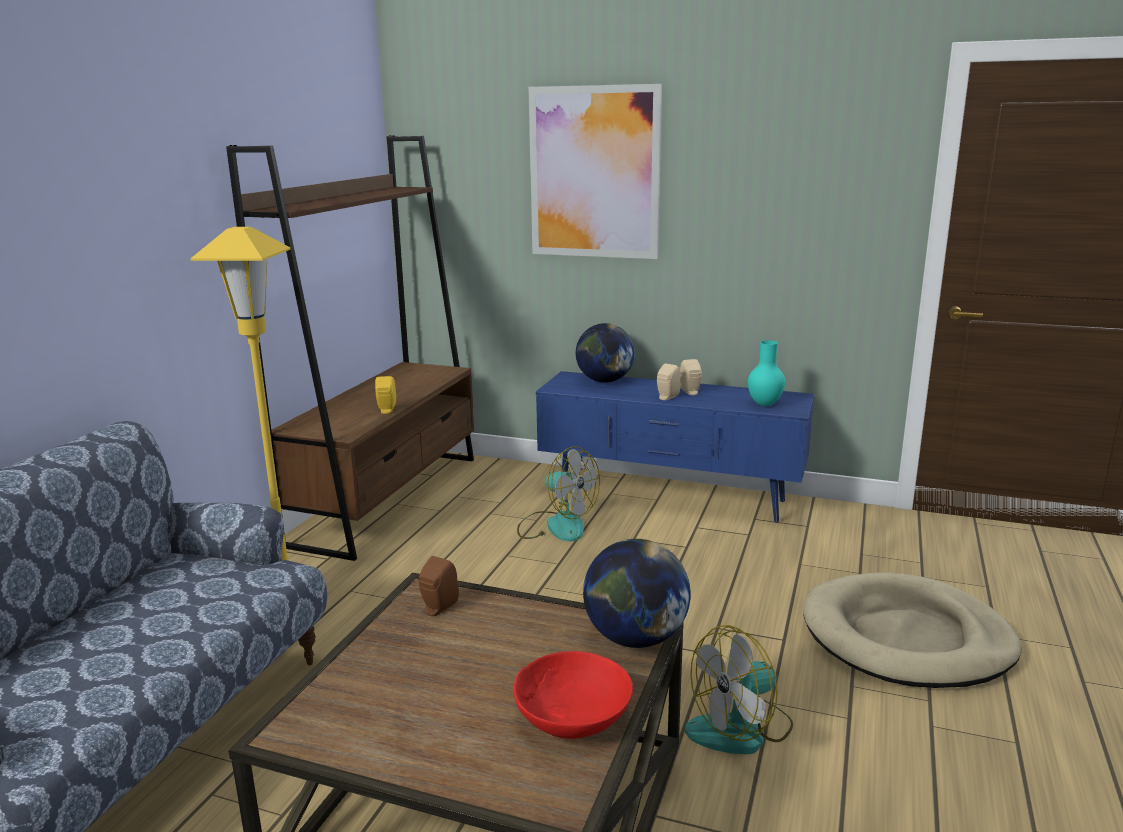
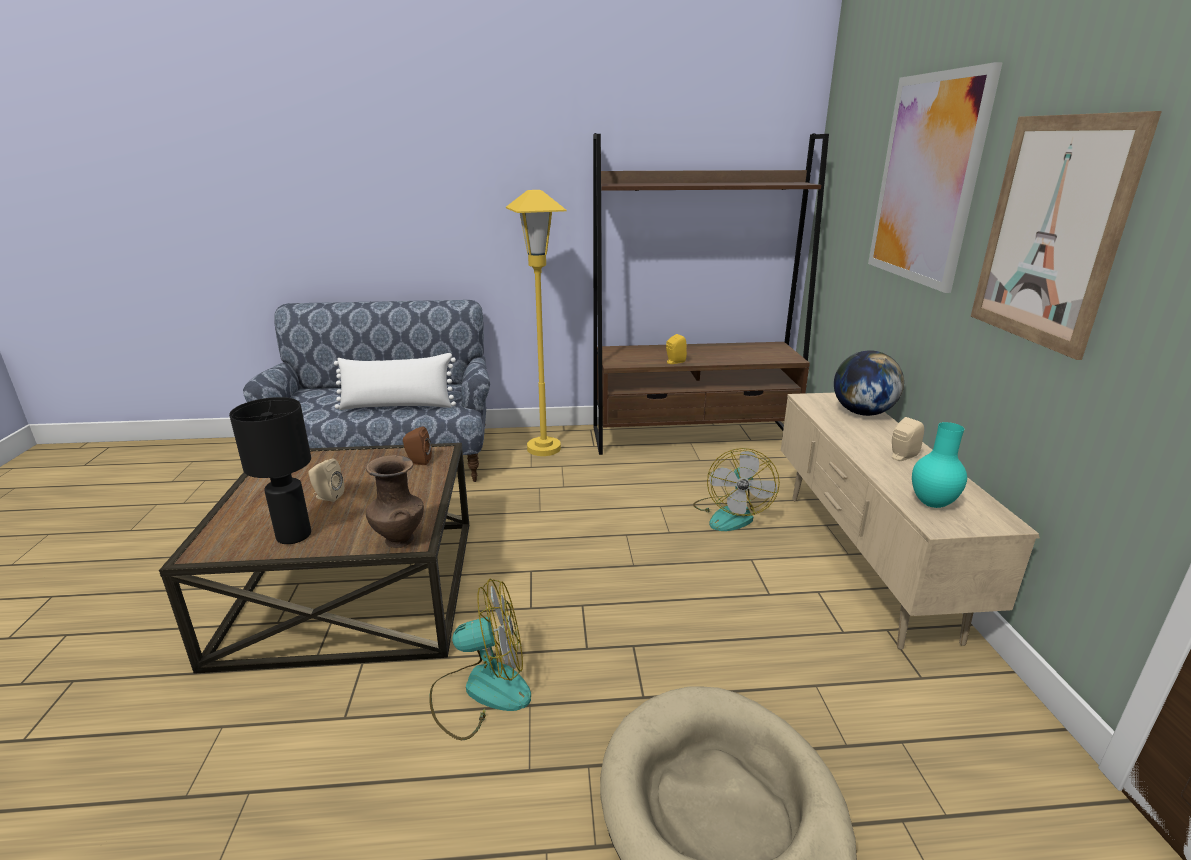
camera: 65 degrees right, 5 degrees up
red bowl [513,651,633,739] -> black table lamp [229,397,311,544]
blue tv stand [536,371,815,523] -> beige tv stand [781,392,1040,650]
globe [583,539,691,648] -> brown vase [366,455,424,548]
beige speaker [657,363,681,400] -> beige speaker moved to [309,458,344,502]
fan [685,625,793,754] -> fan turned 135 degrees clockwise [429,579,531,740]
none -> white pillow [334,353,456,410]
none -> picture [971,111,1162,360]

